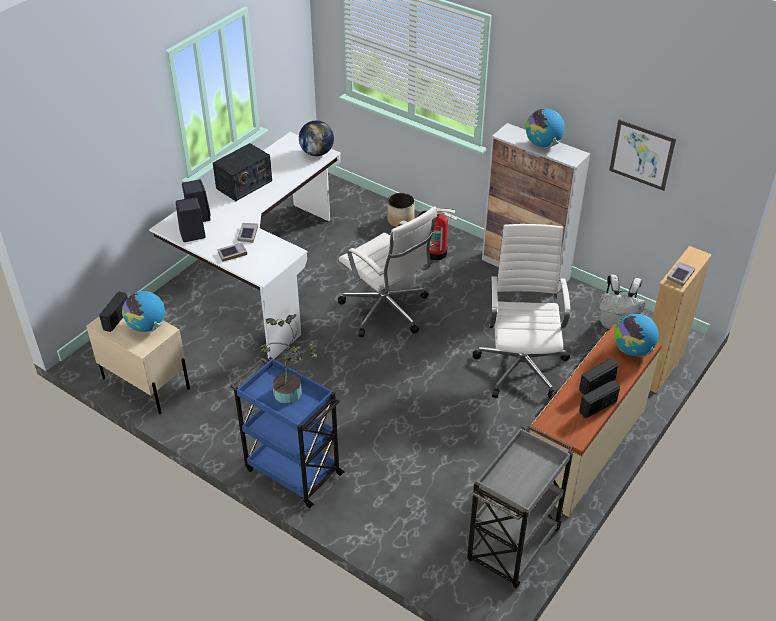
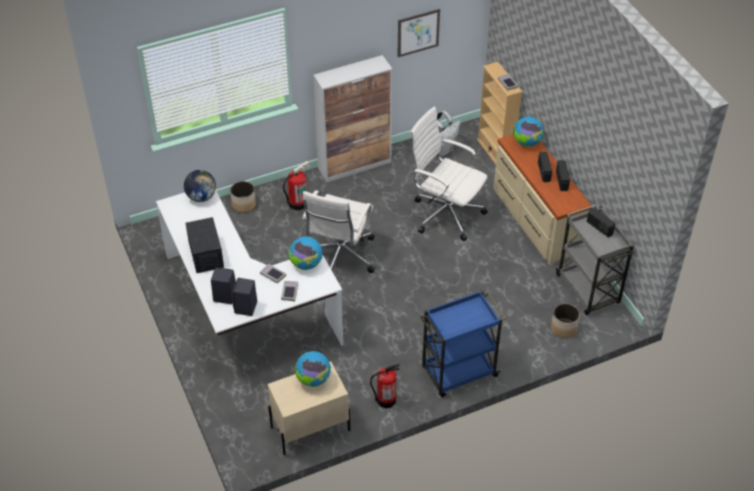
camera: 60 degrees left, 5 degrees up
radio [99,292,128,332] -> radio moved to [587,208,616,238]
potted plant [259,314,317,404] -> none
white office chair [338,206,437,337] -> white office chair turned 120 degrees clockwise [302,190,375,273]
globe [525,109,565,148] -> globe moved to [289,236,323,270]
none -> fire extinguisher [370,364,400,408]
none -> planter [551,303,580,338]

